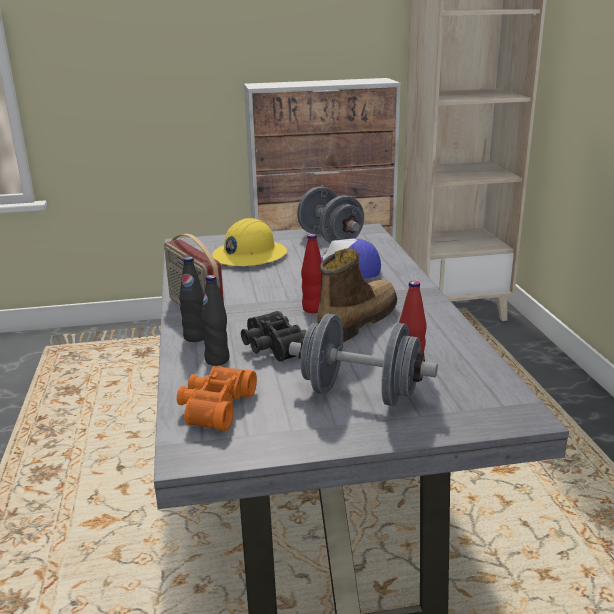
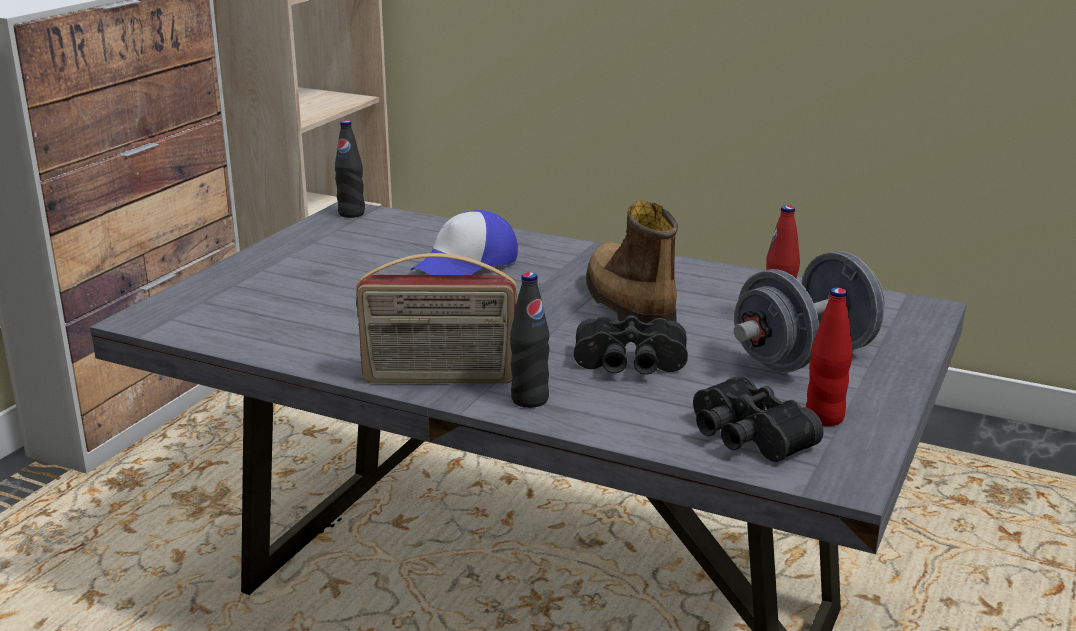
camera: 55 degrees left, 0 degrees up
orange binoculars [177,366,257,431] -> black binoculars [693,376,823,462]
black bottle [201,275,230,366] -> black bottle moved to [335,120,365,218]
yellow hard hat [212,218,287,266] -> none
grey dumbbell [297,187,364,243] -> none
red bottle [301,234,322,313] -> red bottle moved to [806,288,853,426]

